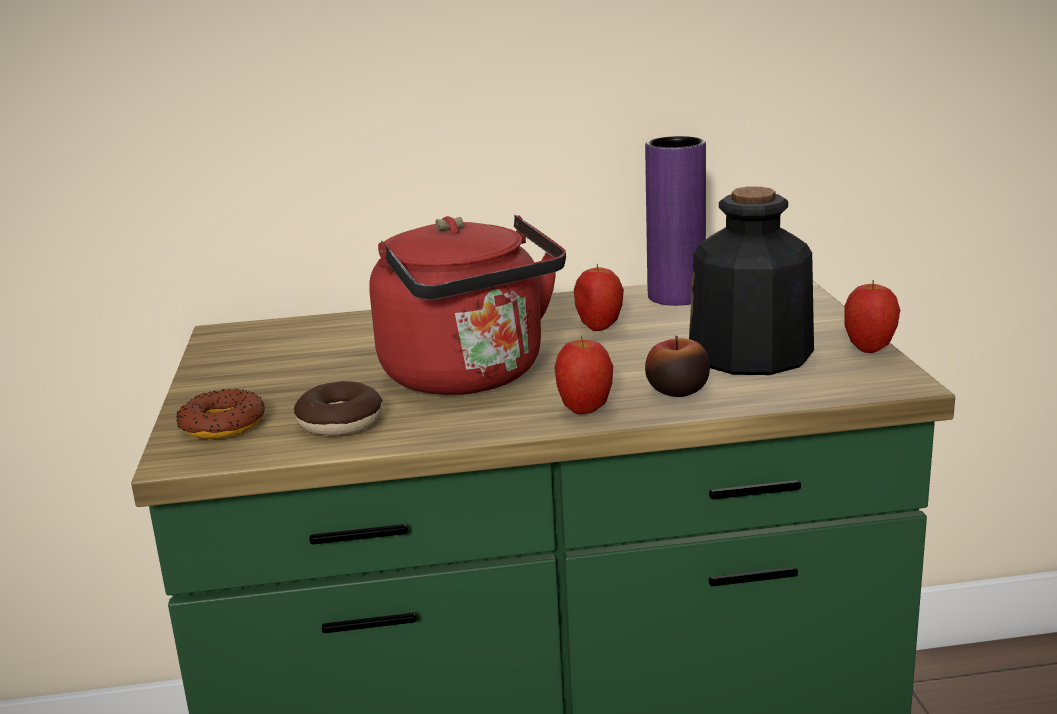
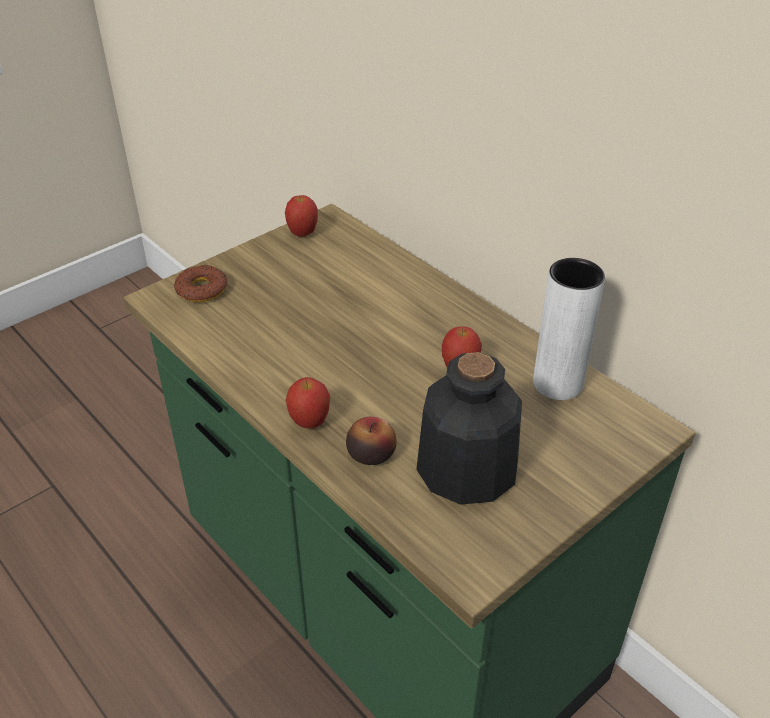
camera: 55 degrees right, 20 degrees up
donut [294,381,382,435] -> none
red kettle [369,215,566,395] -> none
purple vase [645,136,706,306] -> white vase [533,258,605,400]
apple [844,280,900,353] -> apple moved to [285,195,318,237]

